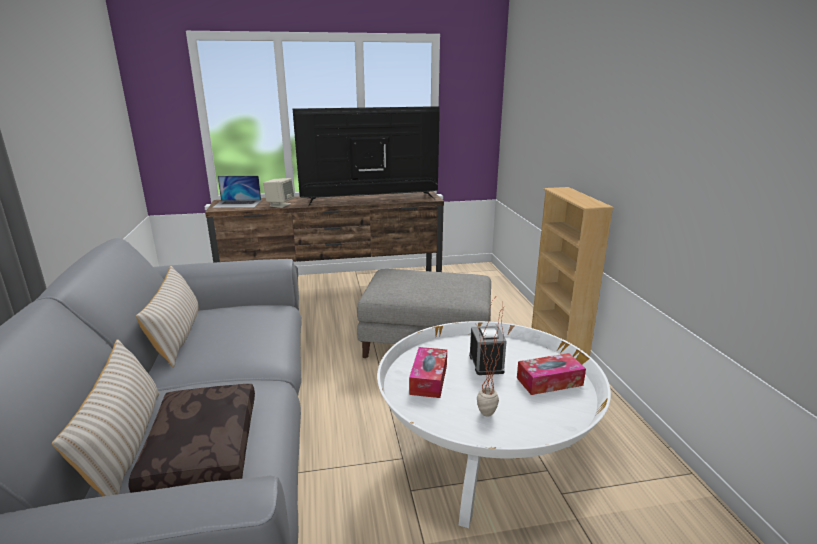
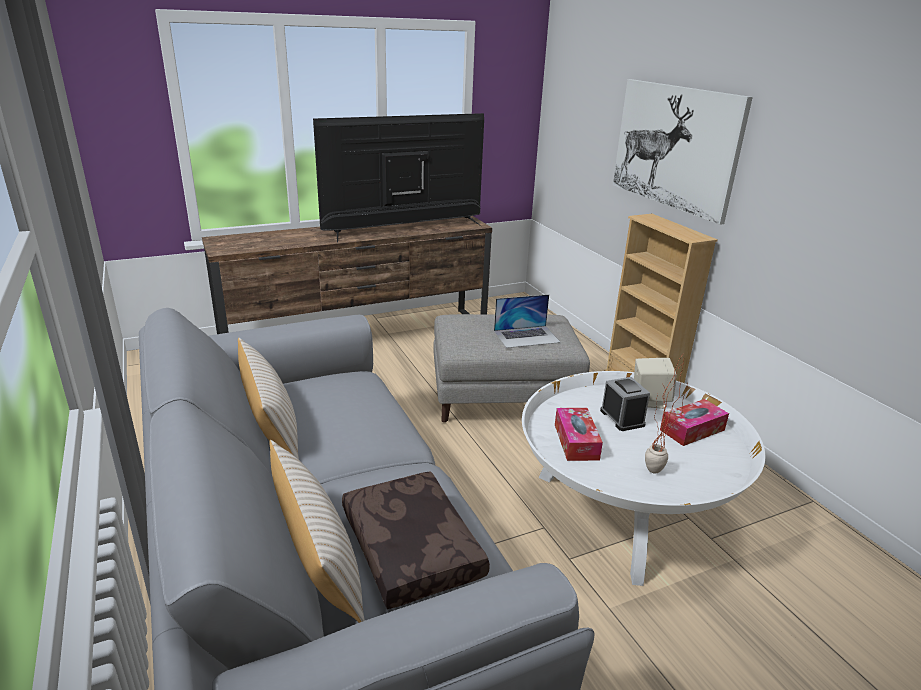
camera: 15 degrees left, 5 degrees up
laptop [212,176,261,208] -> laptop moved to [494,294,561,348]
beige speaker [263,178,294,208] -> beige speaker moved to [634,358,677,409]
none -> picture [613,79,753,225]

